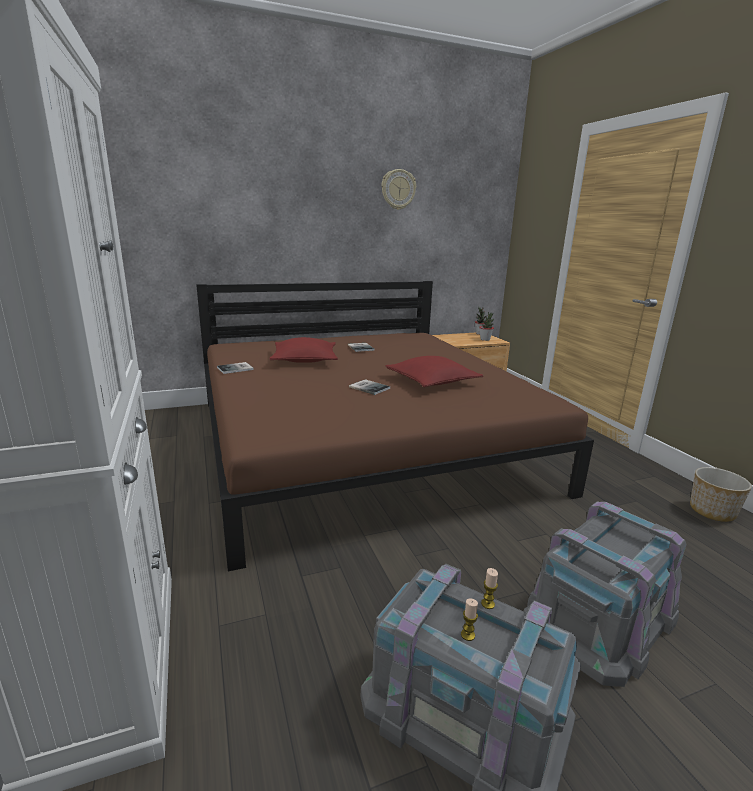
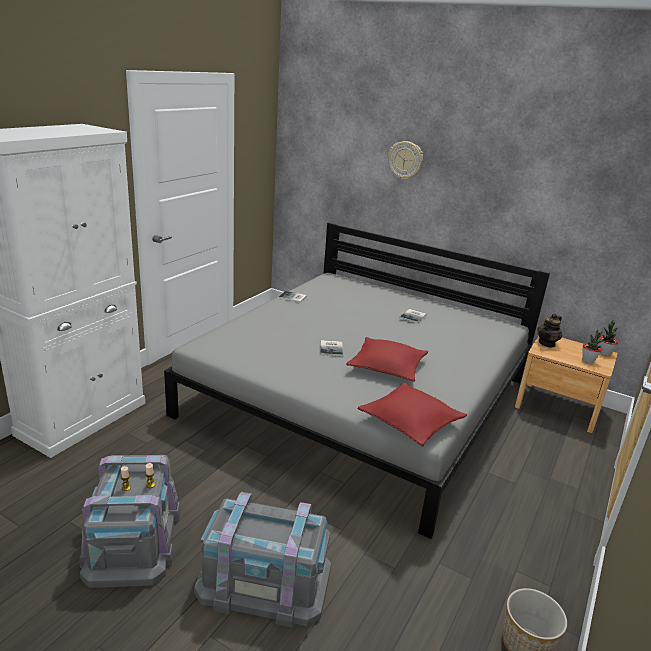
camera: 50 degrees right, 5 degrees up
brown bed [196,281,594,572] -> grey bed [164,222,550,539]
red pillow [269,337,338,363] -> red pillow moved to [357,383,467,446]
wall clock [382,169,416,210] -> wall clock moved to [388,141,423,180]
none -> teapot [537,313,562,348]

